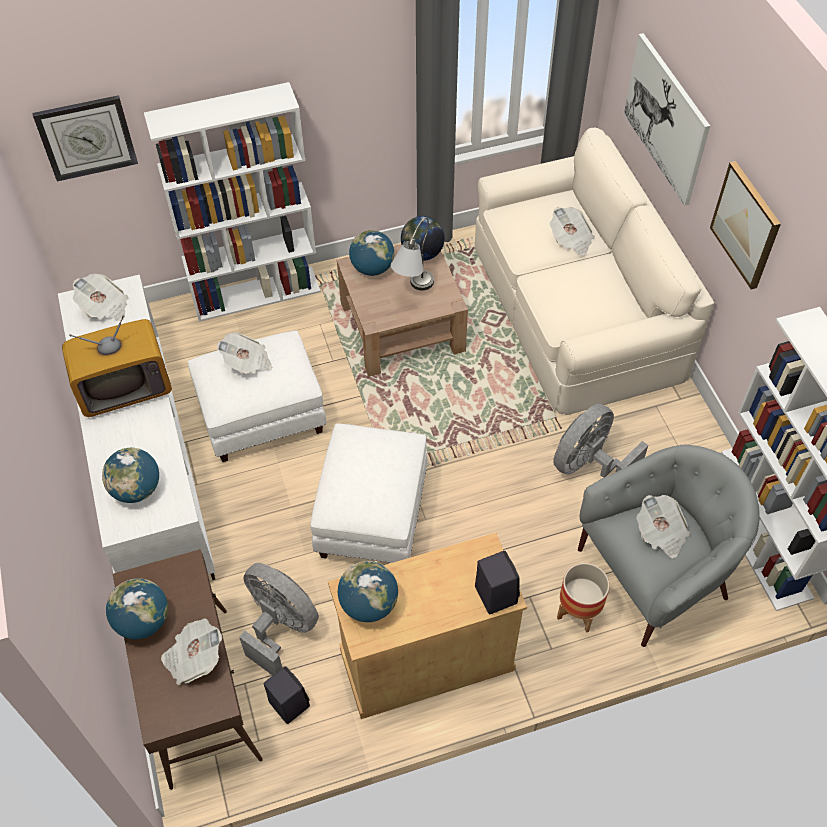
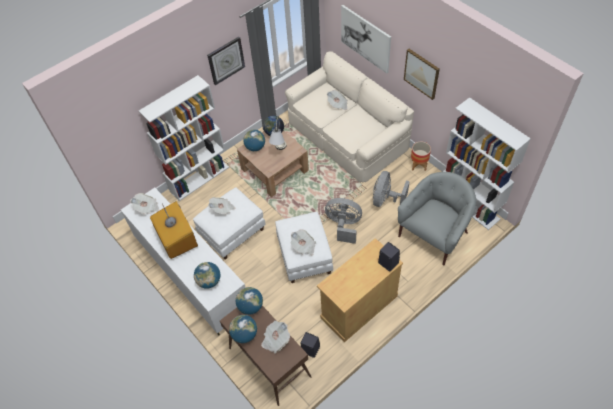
camera: 20 degrees left, 0 degrees up
wall clock [32,95,138,181] -> wall clock moved to [207,37,245,85]
television [62,315,172,417] -> television turned 75 degrees counterclockwise [150,201,198,259]
grey fan [239,563,319,675] -> grey fan moved to [325,198,362,244]
globe [338,561,398,622] -> globe moved to [236,287,263,315]
planter [557,563,610,633] -> planter moved to [411,141,431,171]
newspaper [637,495,690,559] -> newspaper moved to [291,229,316,255]

